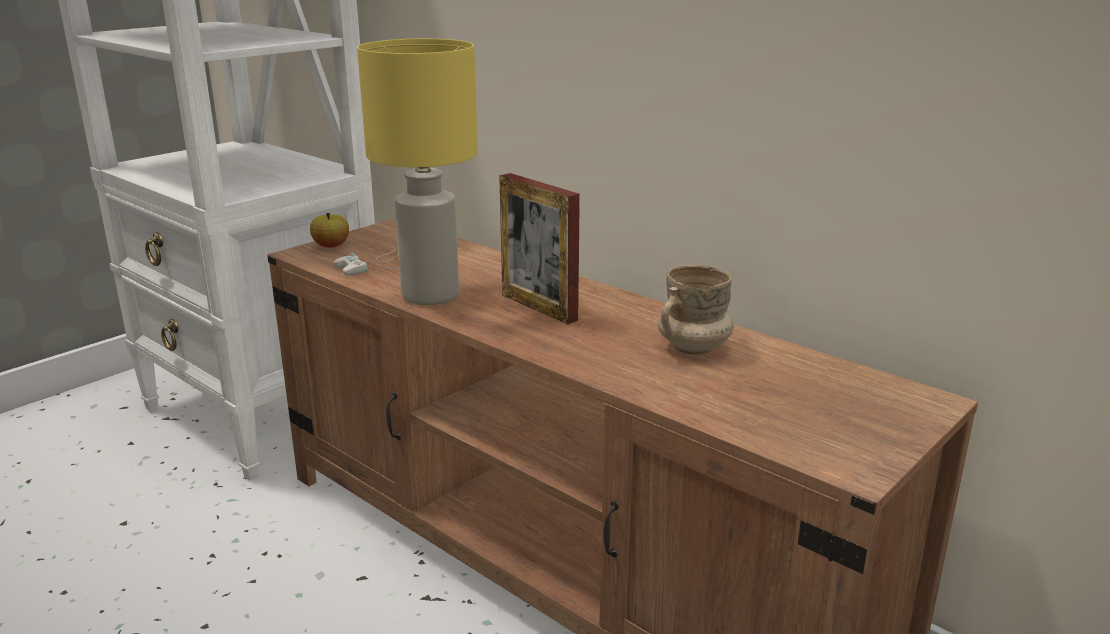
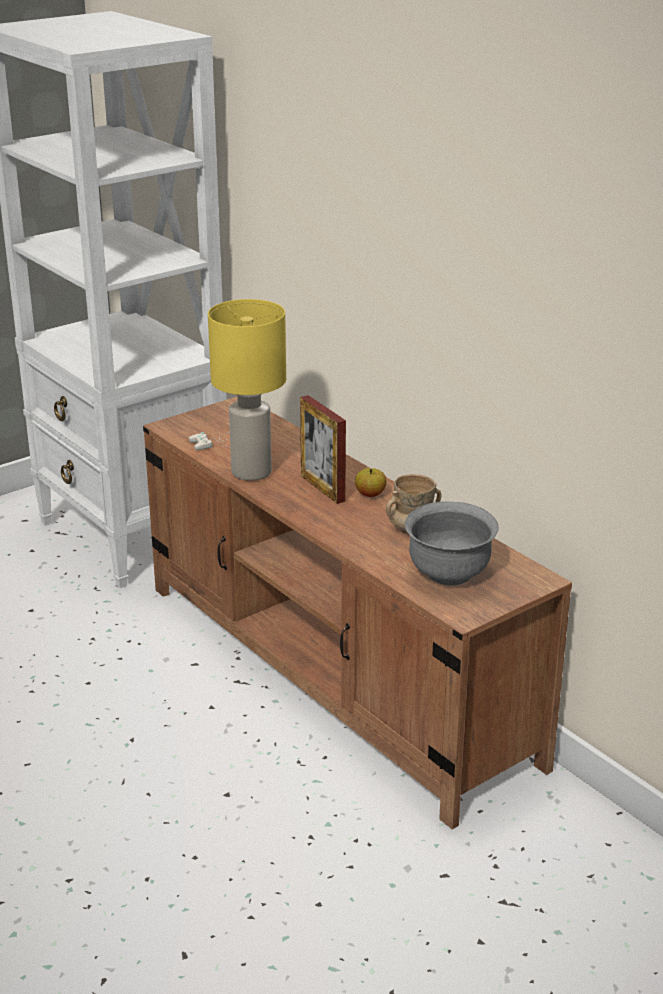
camera: 10 degrees right, 5 degrees up
apple [310,213,349,248] -> apple moved to [355,468,387,497]
none -> grey bowl [405,501,499,586]

